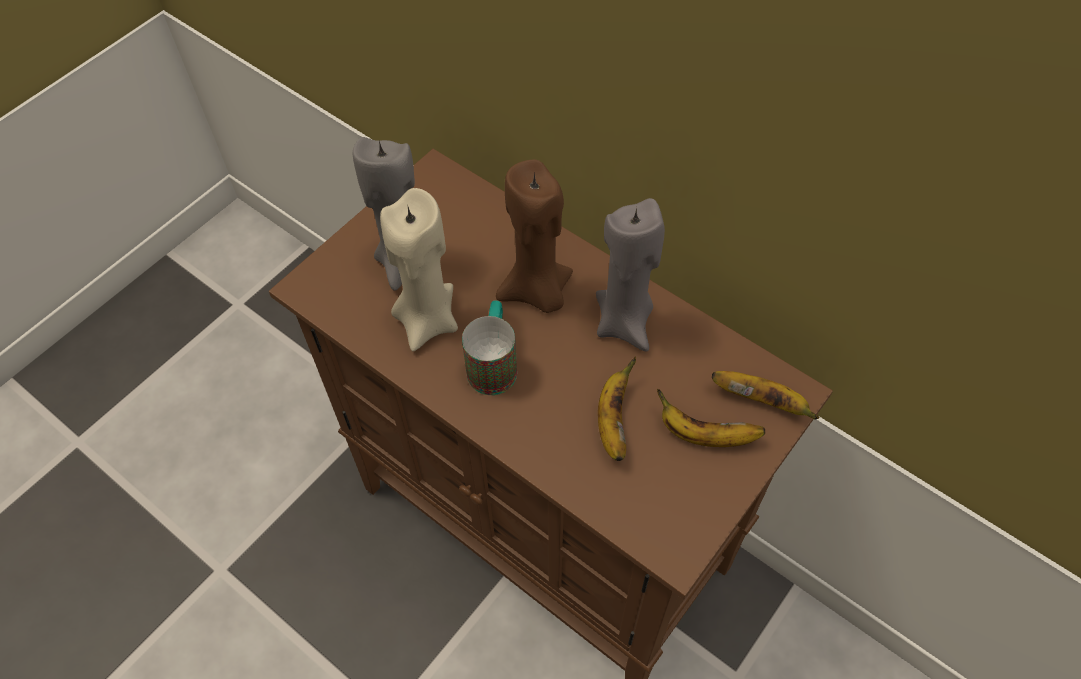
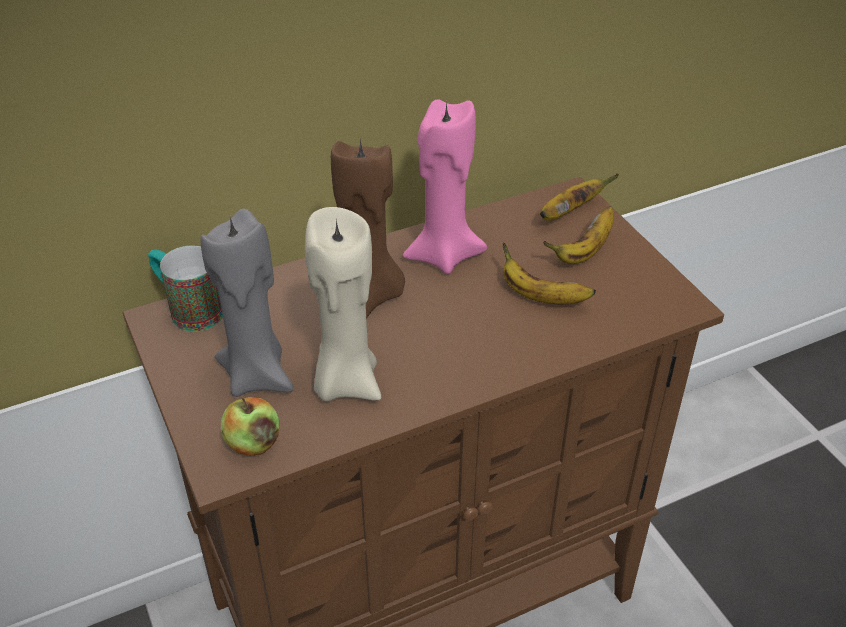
camera: 65 degrees left, 15 degrees down
mug [462,301,517,395] -> mug moved to [148,246,223,332]
grey candle [596,198,665,352] -> pink candle [403,99,487,274]
none -> apple [221,397,279,456]

